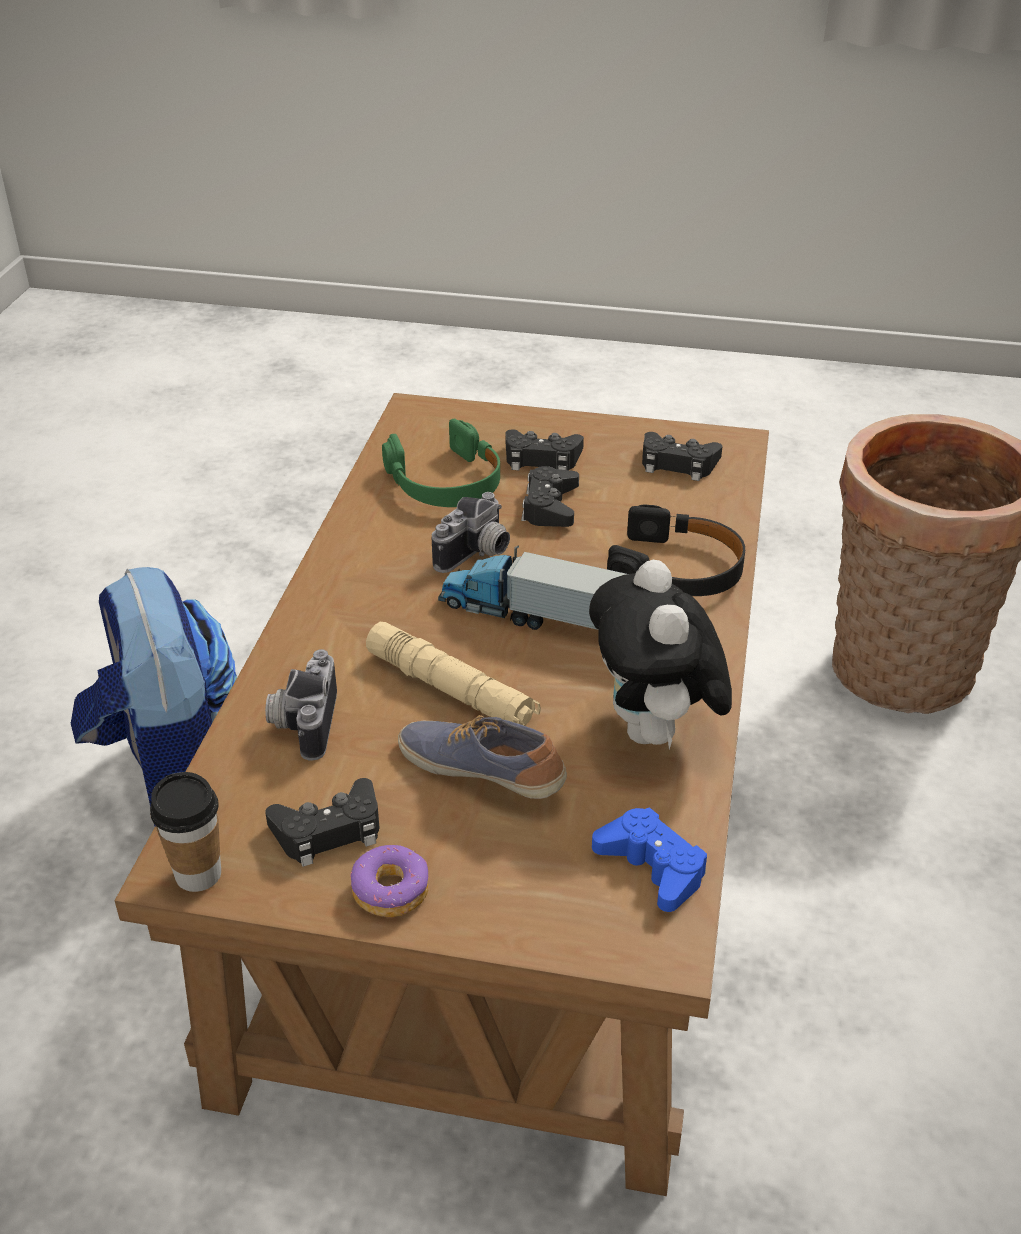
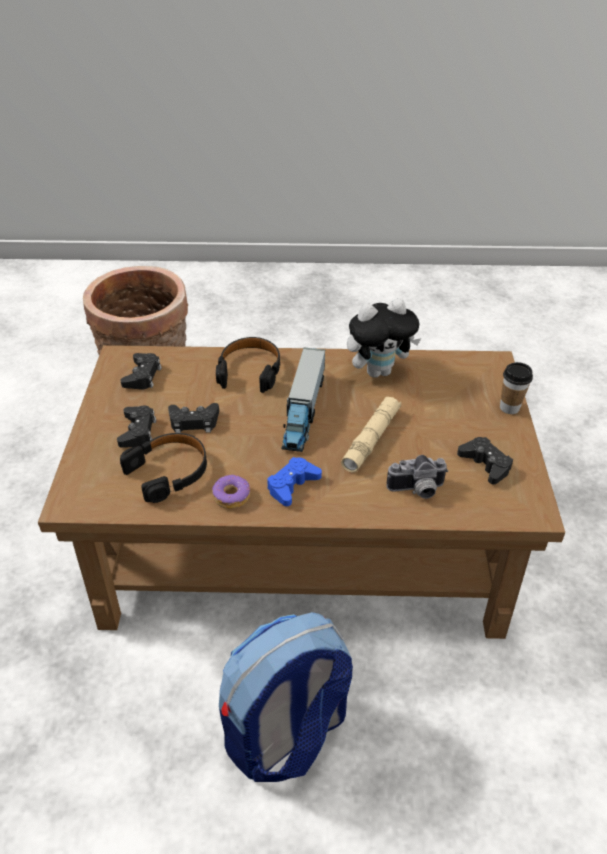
camera: 100 degrees left, 5 degrees up
cup [150,772,221,892] -> cup moved to [500,362,533,414]
donut [350,845,429,917] -> donut moved to [212,475,250,509]
green headphones [382,419,500,507] -> black headphones [120,433,207,503]
shoe [398,715,567,799] -> none
camera [432,492,510,573] -> none
blue game controller [592,807,707,912] -> blue game controller moved to [267,457,322,506]

